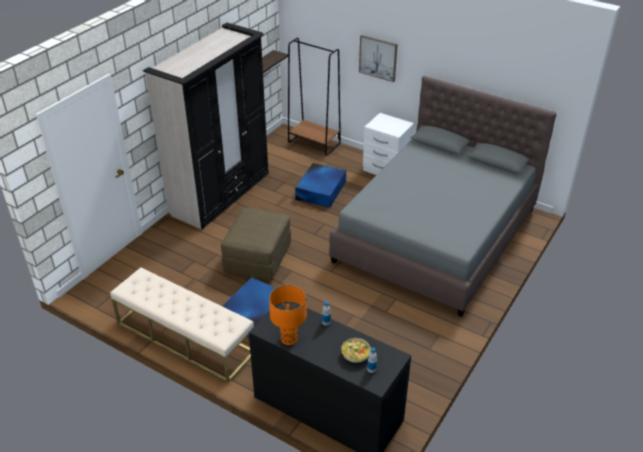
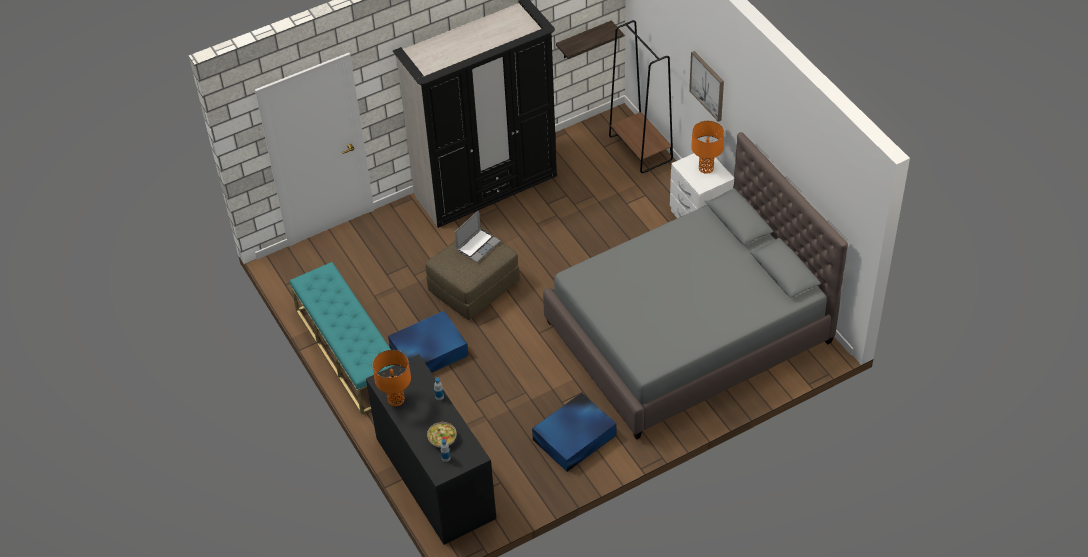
camera: 30 degrees right, 10 degrees up
beige bench [110,267,254,383] -> turquoise bench [290,262,394,415]
blue storage box [295,163,346,208] -> blue storage box moved to [532,393,617,472]
none -> laptop [455,210,500,263]
none -> orange table lamp [691,120,724,174]

